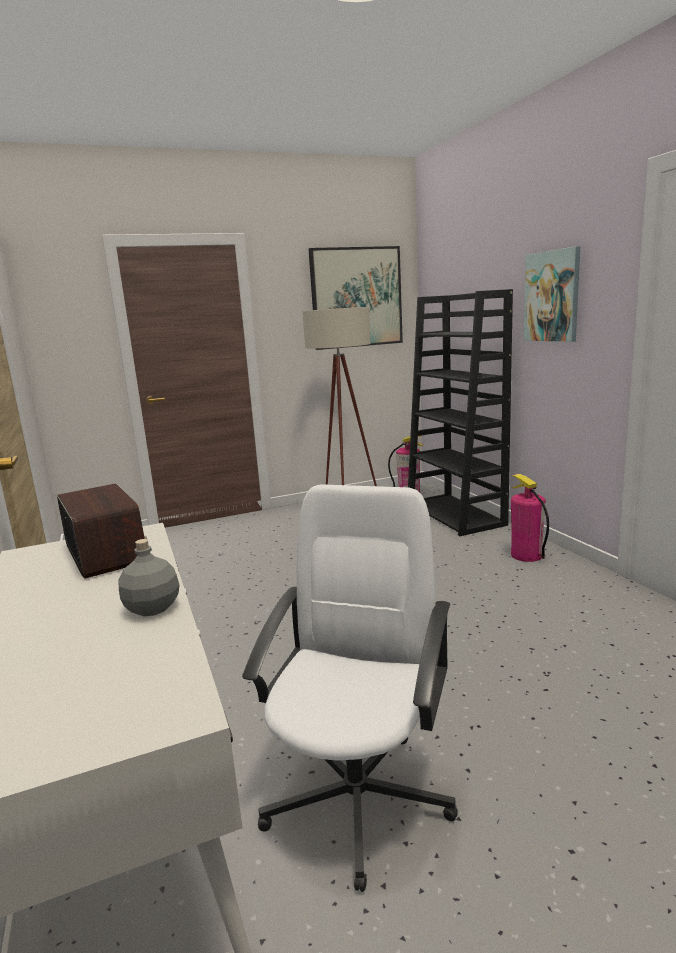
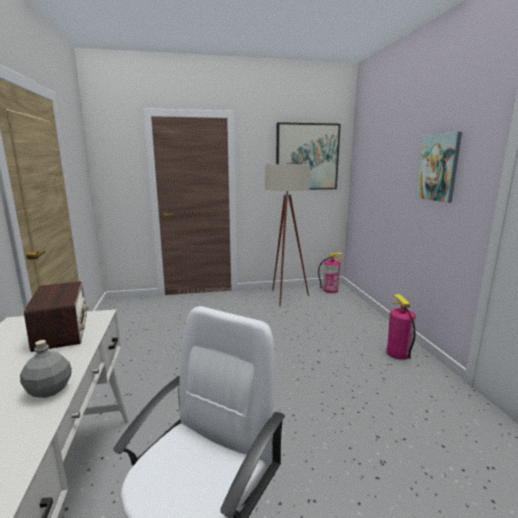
camera: 10 degrees right, 0 degrees up
black bookcase [408,289,513,536] -> none

